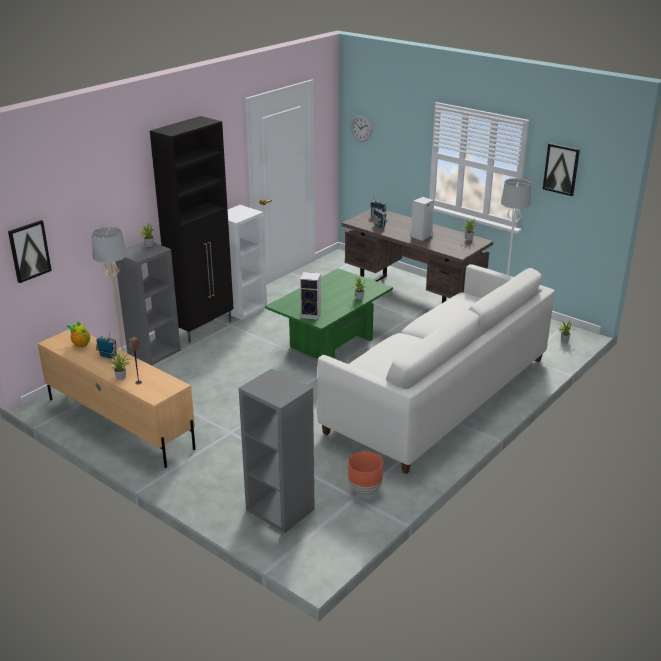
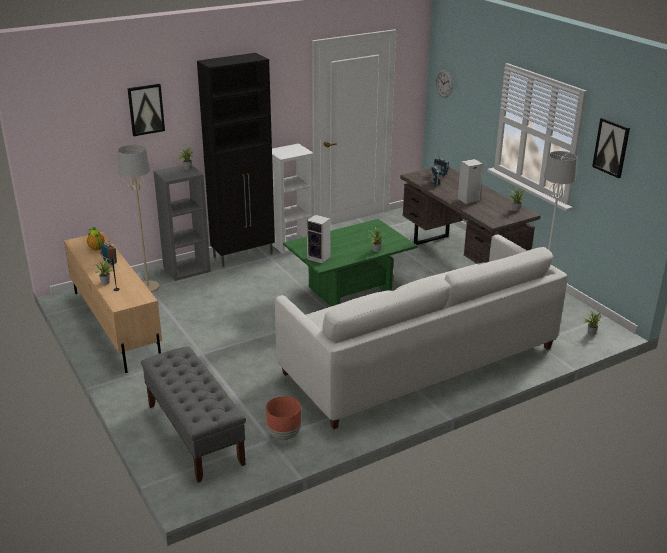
camera: 20 degrees right, 0 degrees up
picture [8,220,52,283] -> picture moved to [127,84,165,136]
grey bookcase [239,369,314,533] -> grey bench [141,346,246,483]

